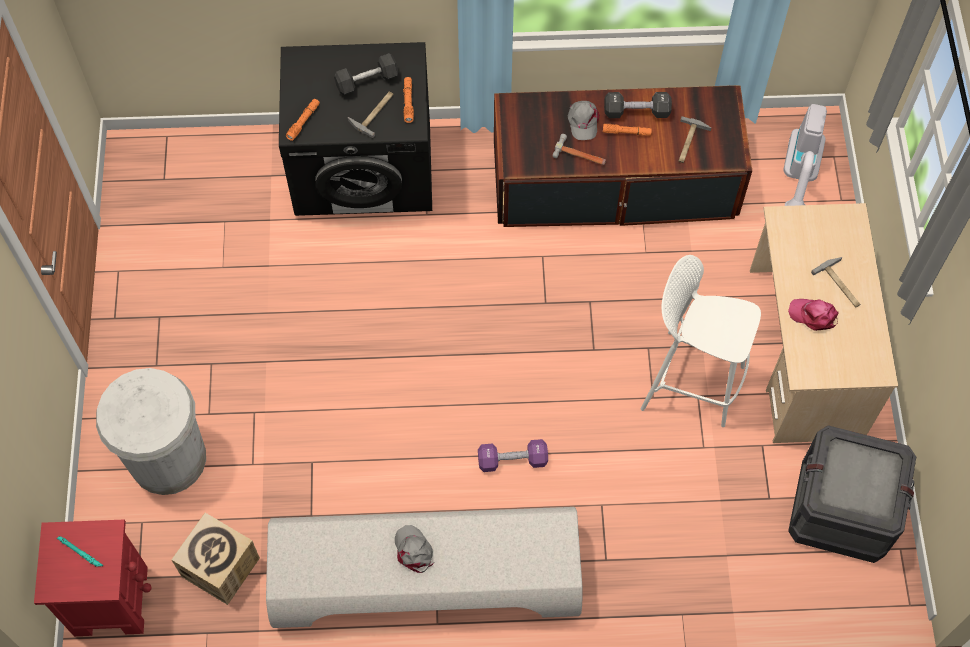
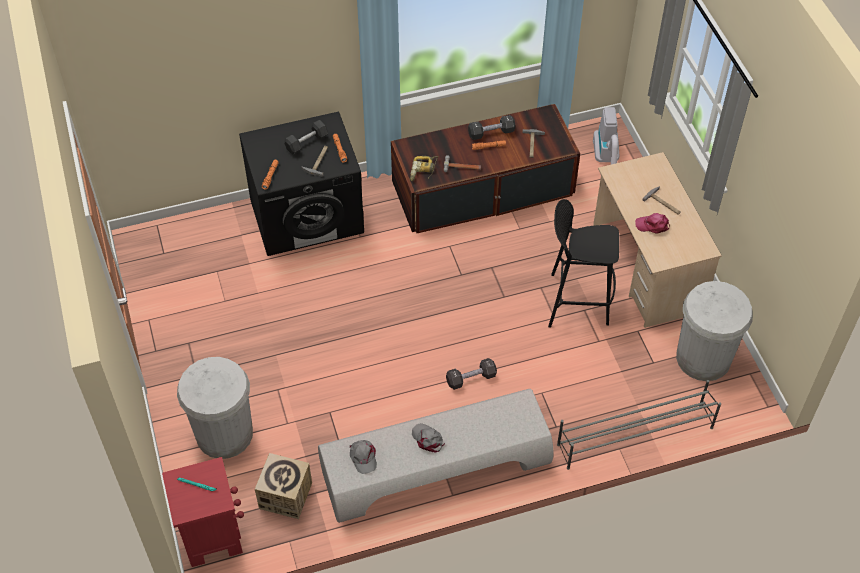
camera: 15 degrees left, 10 degrees down
purple dumbbell [478,439,548,472] -> black dumbbell [446,358,497,390]
grey cap [568,101,600,140] -> grey cap moved to [350,440,377,474]
white stool [641,255,761,427] -> black stool [548,199,619,328]
crate [788,425,916,563] -> white trash can [676,281,753,381]
none -> power drill [410,156,439,181]
none -> grey shoe rack [557,380,721,470]

